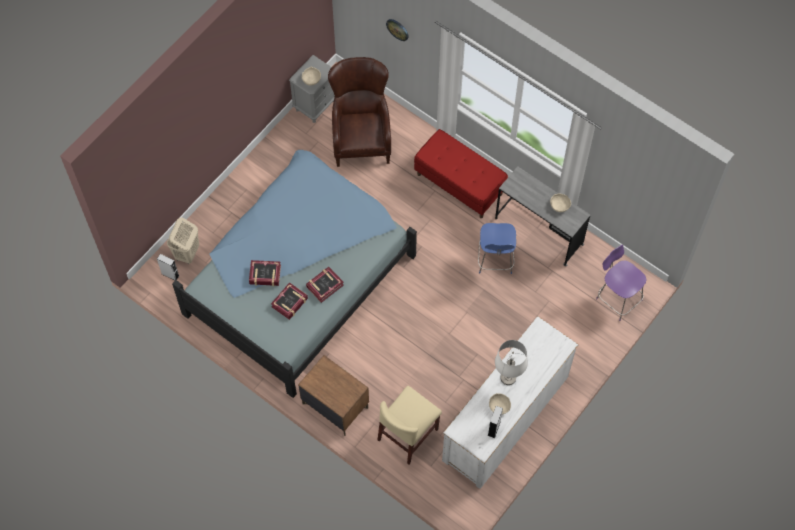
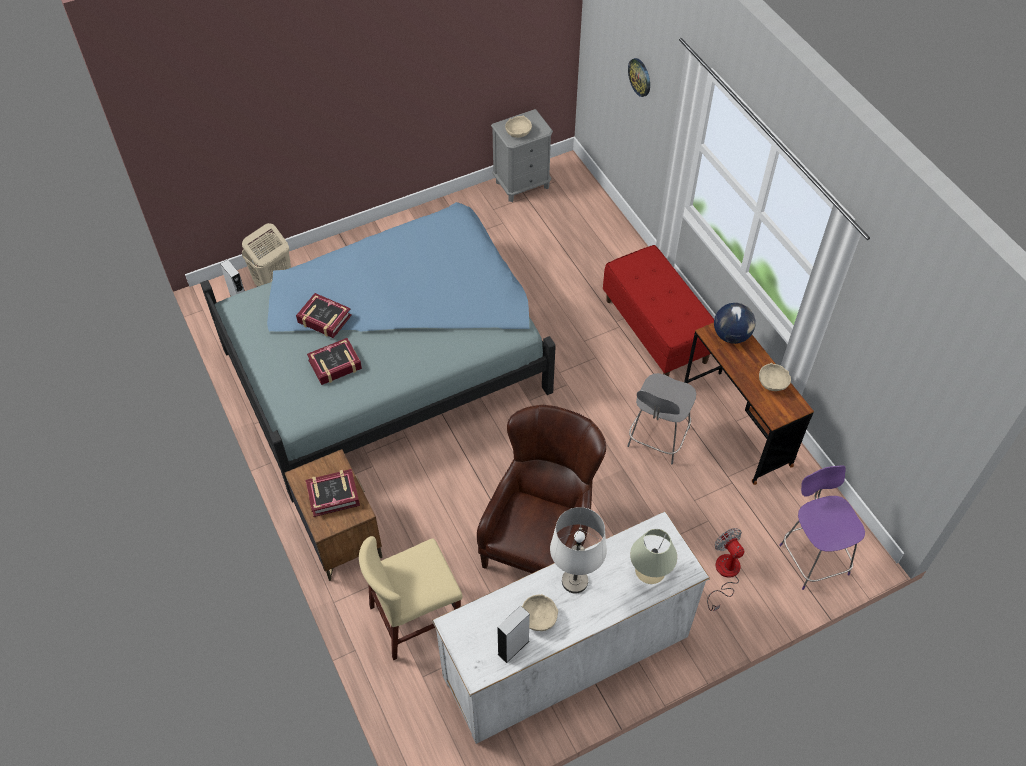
camera: 25 degrees right, 10 degrees down
book [306,267,344,303] -> book moved to [305,469,360,517]
brown armchair [328,57,391,167] -> brown armchair moved to [477,405,606,573]
blue chair [478,223,516,274] -> grey chair [627,373,696,464]
grey desk [495,166,591,267] -> brown desk [684,323,814,485]
none -> beige table lamp [630,529,677,584]
none -> fan [707,528,744,612]
none -> globe [714,303,756,344]

